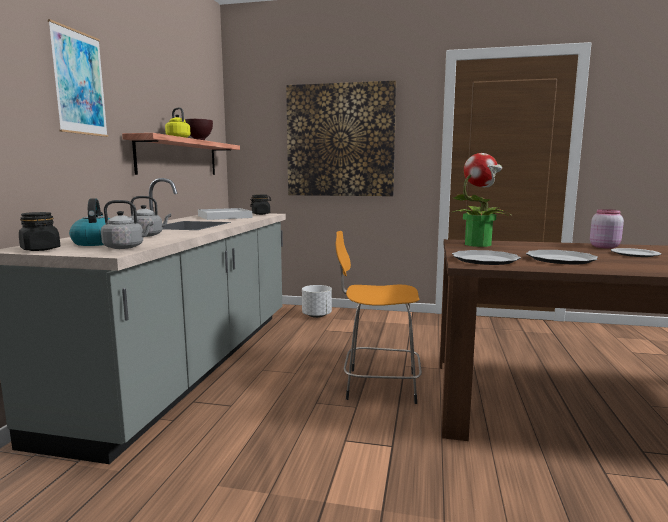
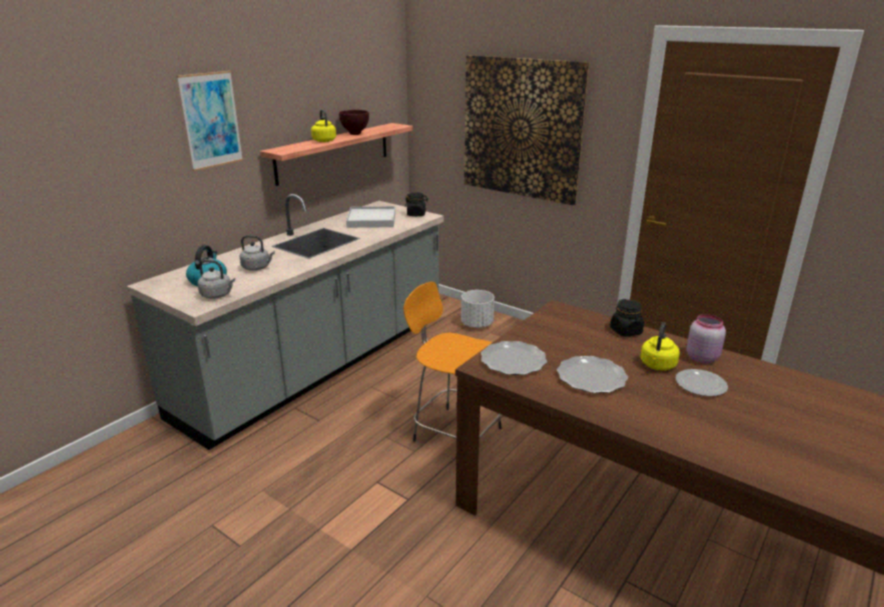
camera: 25 degrees right, 15 degrees up
black jar [19,212,61,251] -> black jar moved to [610,299,644,337]
potted plant [451,153,511,247] -> none
none -> yellow kettle [641,322,680,371]

